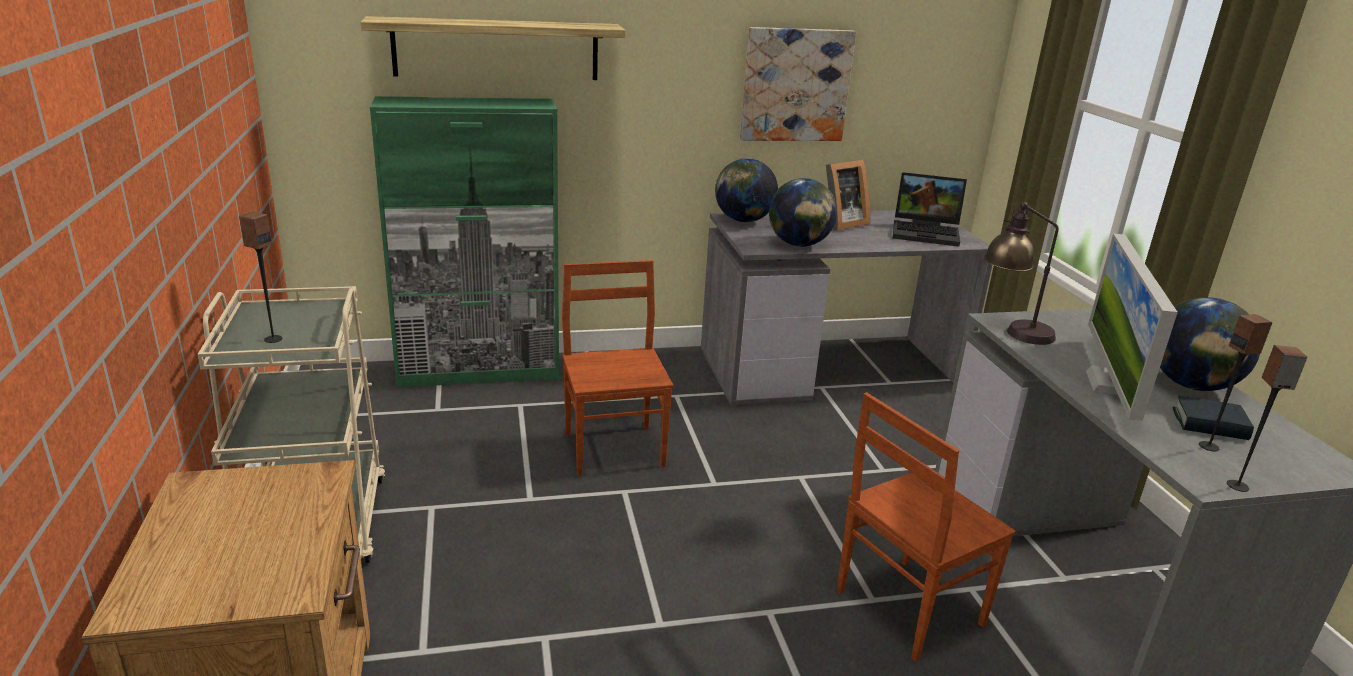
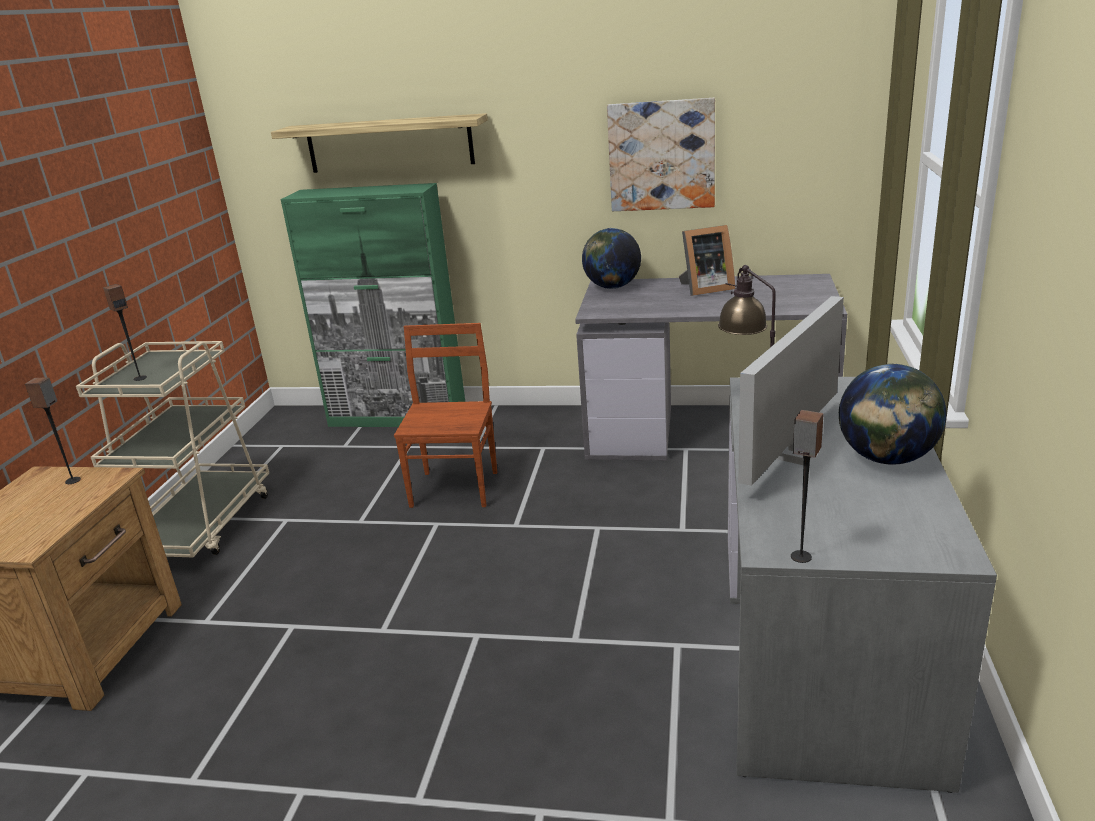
camera: 25 degrees right, 0 degrees up
globe [769,178,837,247] -> none
brown chair [837,392,1016,662] -> none
laptop [893,172,967,246] -> none
book [1172,396,1254,440] -> none
speaker [1199,314,1273,452] -> speaker moved to [25,377,81,484]

